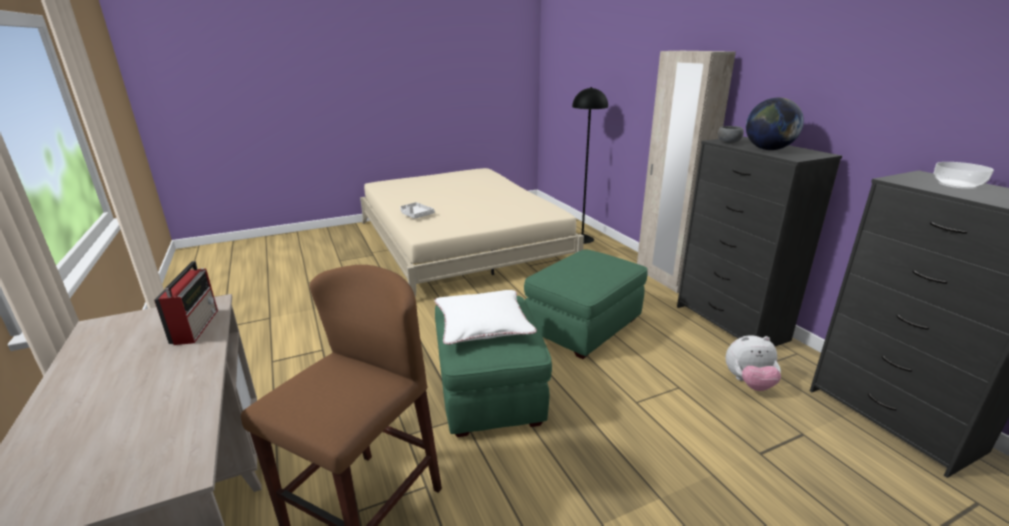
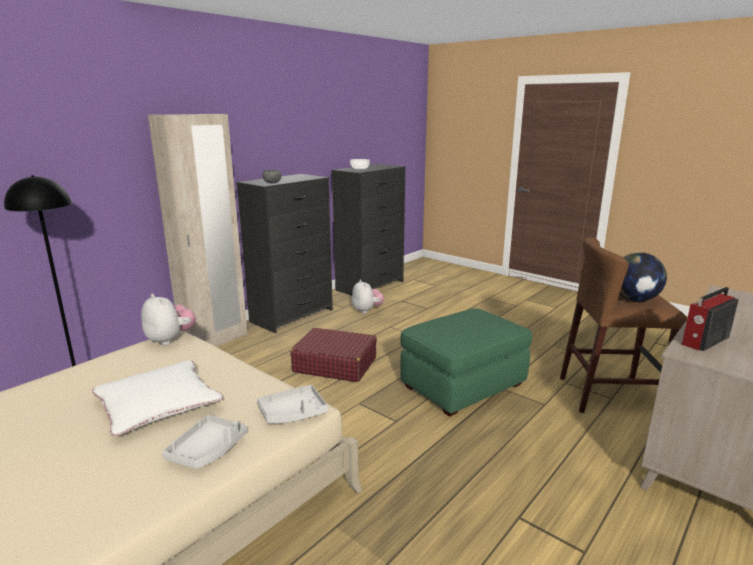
camera: 115 degrees left, 5 degrees down
white pillow [434,290,537,345] -> white pillow moved to [92,360,223,436]
green ottoman [524,249,648,359] -> red suitcase [291,328,377,382]
globe [746,97,804,150] -> globe moved to [620,252,667,301]
none -> plush toy [141,294,196,345]
none -> grey tray [257,384,328,423]

